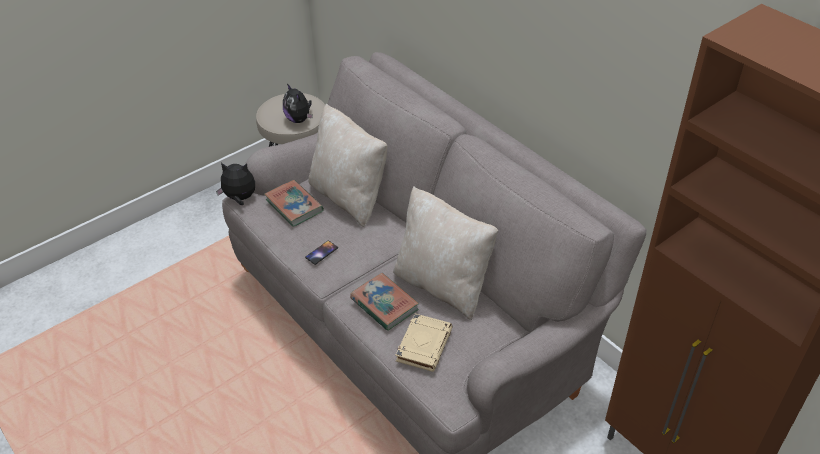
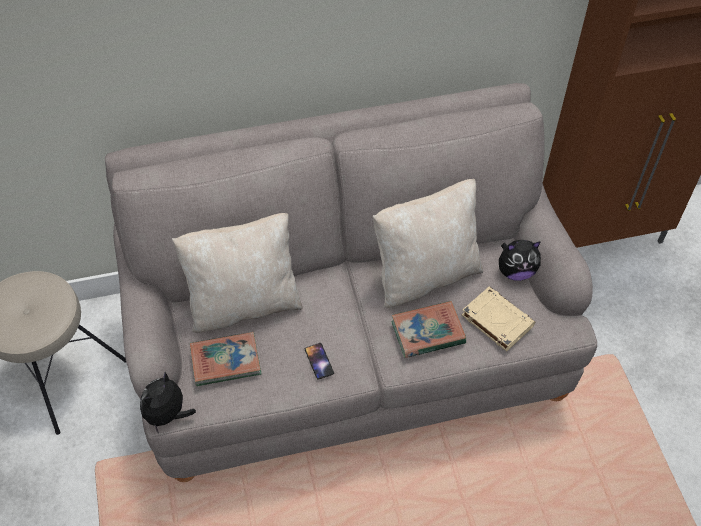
camera: 65 degrees left, 10 degrees up
plush toy [283,83,313,123] -> plush toy moved to [499,240,541,281]

